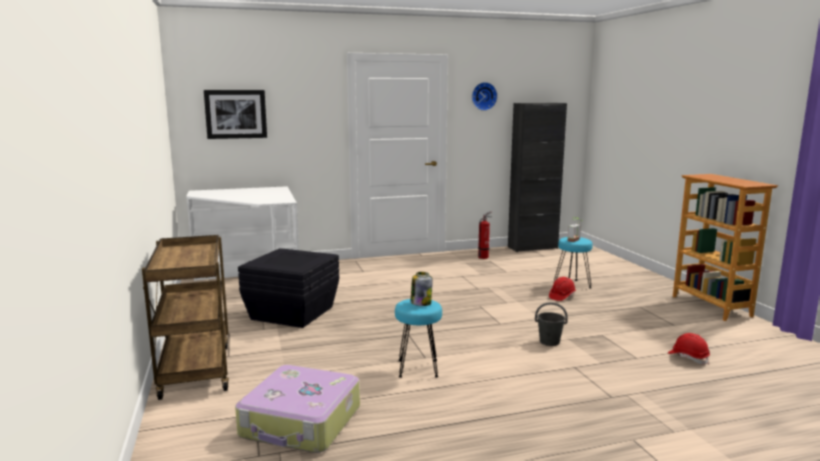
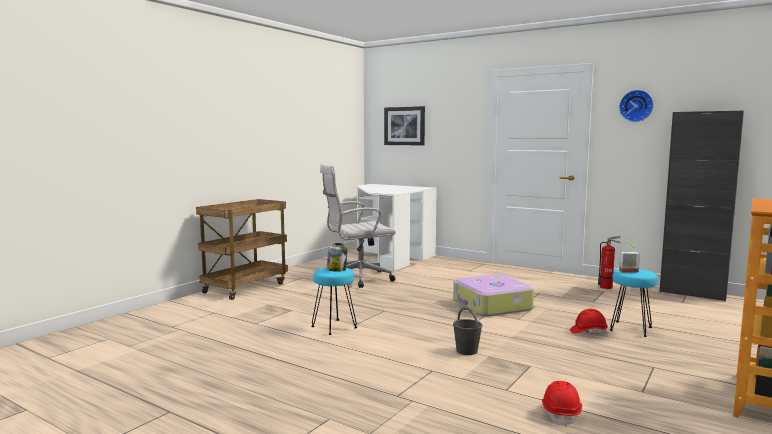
camera: 50 degrees right, 5 degrees down
suitcase [235,365,360,453] -> suitcase moved to [453,274,534,316]
black storage box [238,248,339,328] -> white office chair [320,164,396,288]

